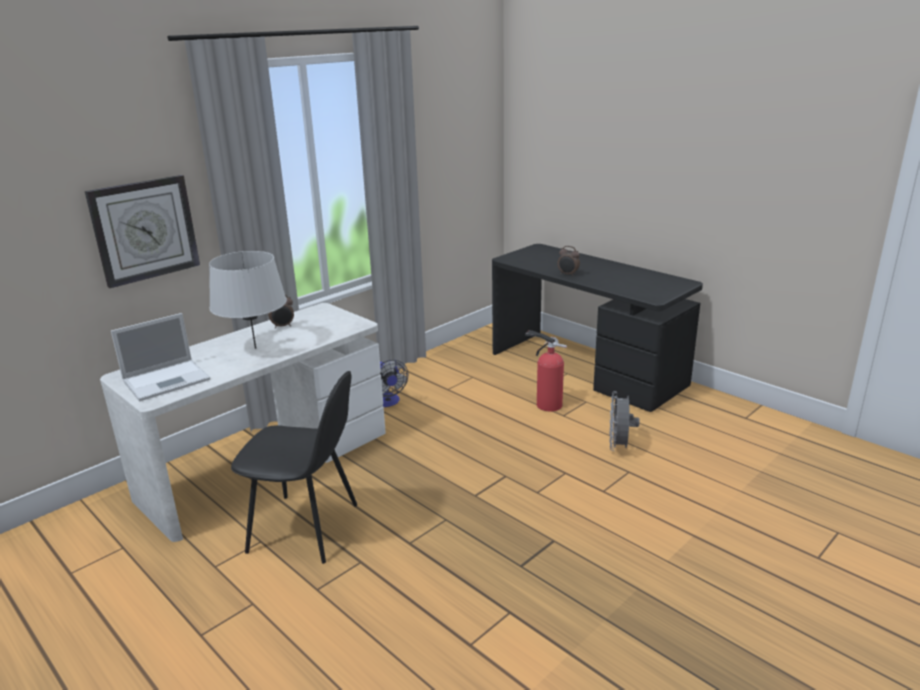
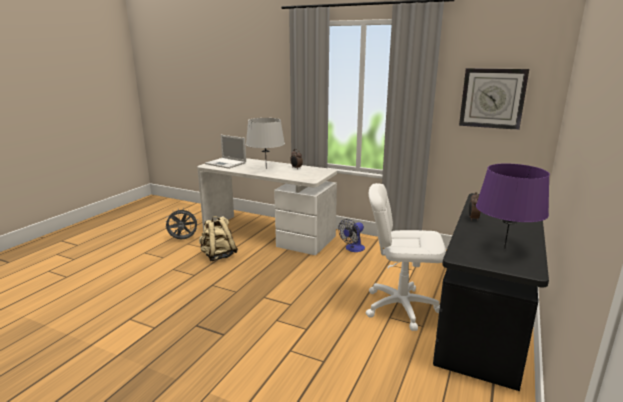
camera: 70 degrees right, 5 degrees down
wall clock [85,175,200,288] -> wall clock moved to [459,68,529,130]
black chair [231,371,357,564] -> beige backpack [199,216,238,261]
fire extinguisher [525,330,567,411] -> white office chair [366,183,446,331]
grey fan [609,391,639,451] -> grey fan moved to [165,208,199,239]
none -> purple table lamp [476,164,550,250]

